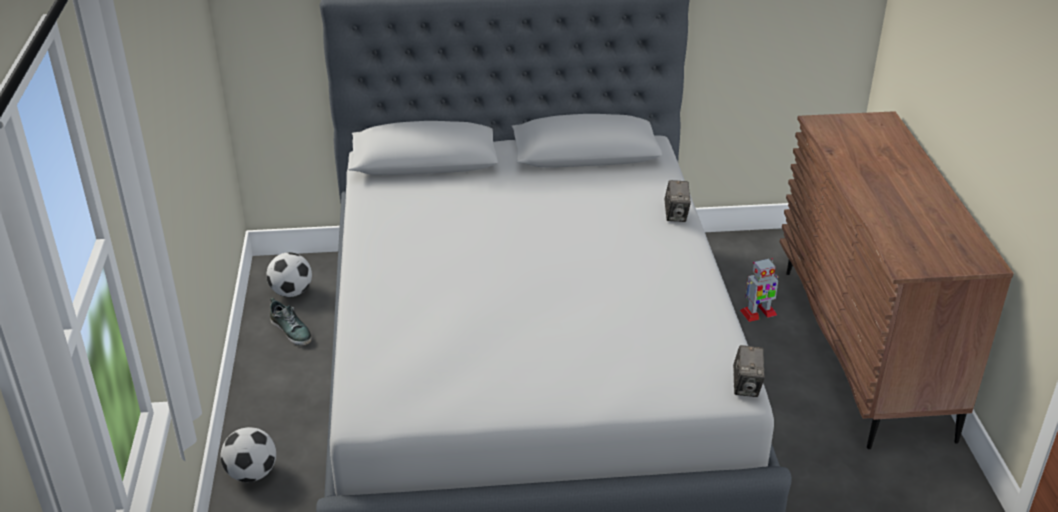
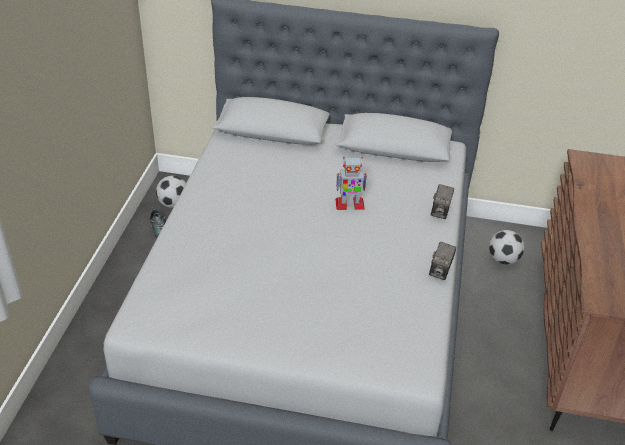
camera: 15 degrees right, 5 degrees up
football [221,427,276,482] -> football moved to [489,230,525,265]
camera [733,345,765,397] -> camera moved to [429,242,456,280]
toy robot [740,258,778,322] -> toy robot moved to [335,157,367,210]

